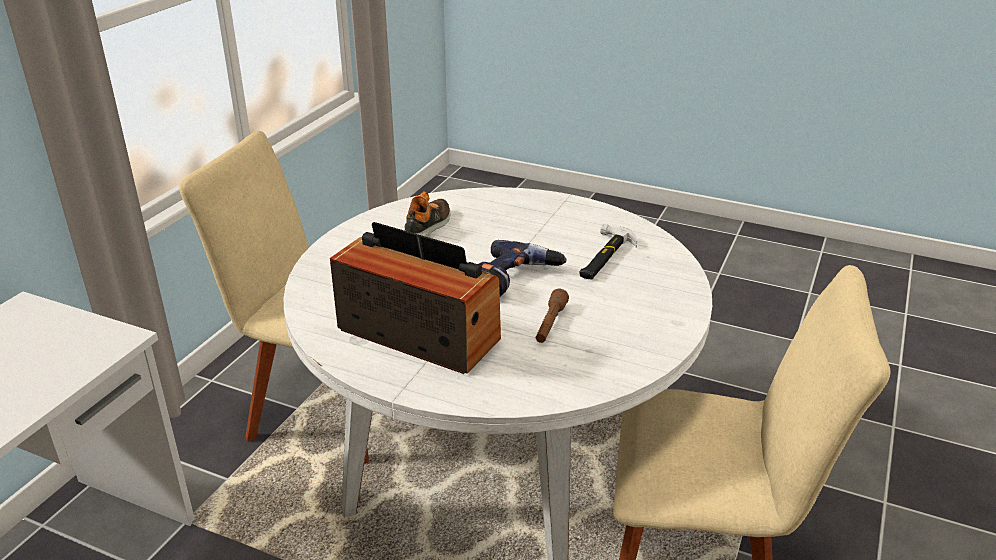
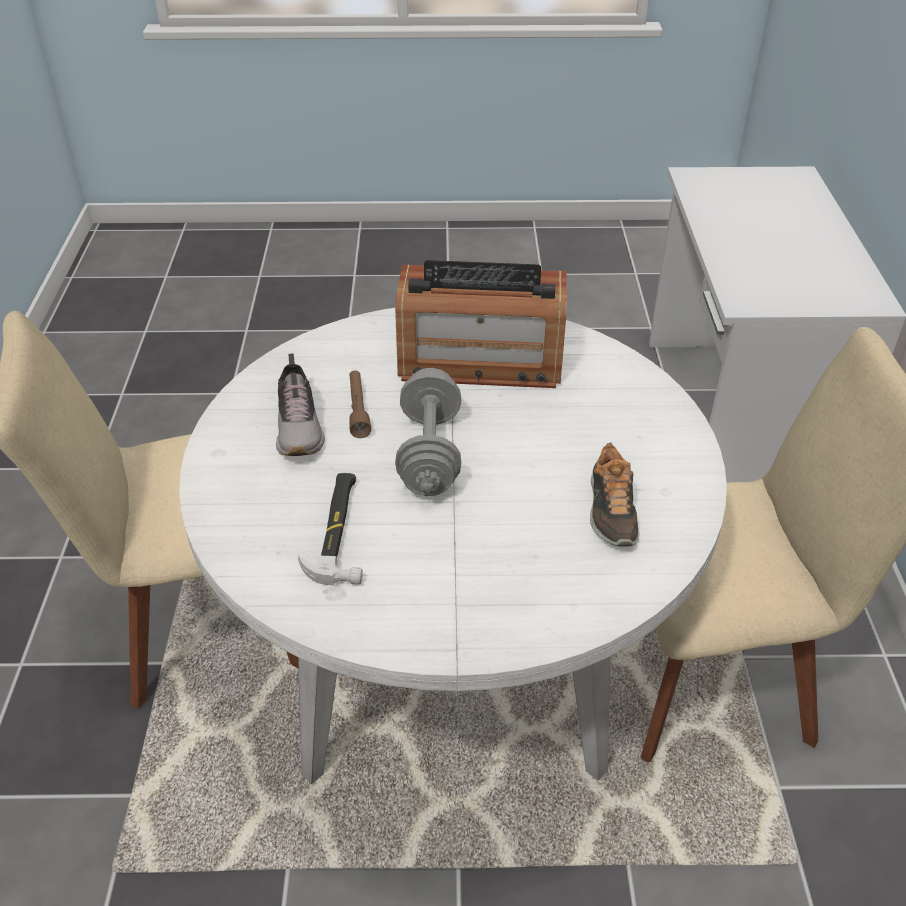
camera: 155 degrees right, 10 degrees up
power drill [479,240,566,297] -> grey dumbbell [395,368,461,496]
none -> shoe [276,354,325,456]

